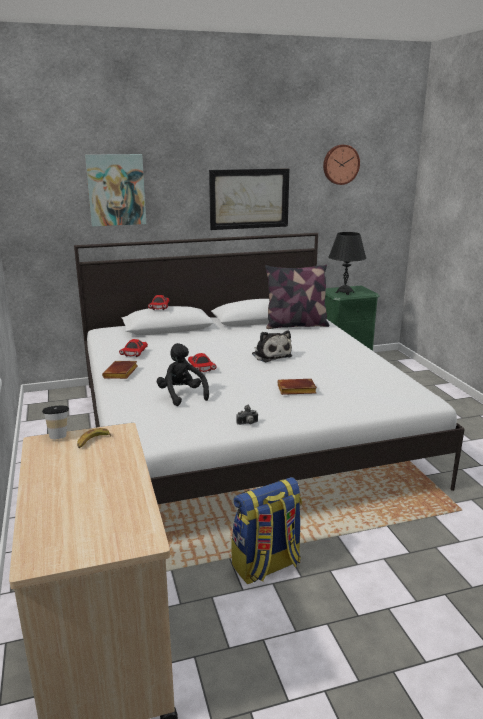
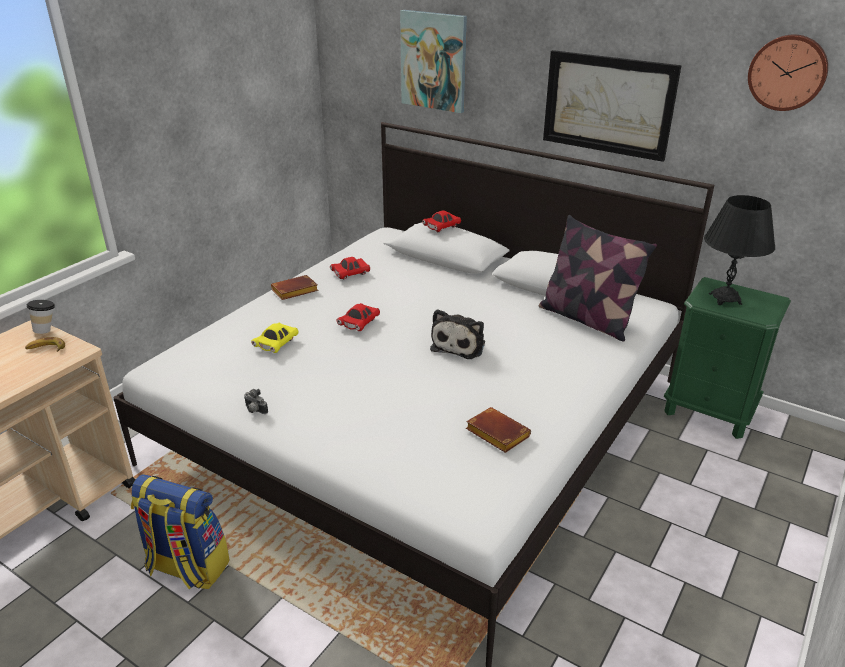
camera: 50 degrees right, 10 degrees up
black plush toy [157,343,209,406] -> yellow toy car [251,323,298,353]
brown book [278,379,317,395] -> brown book moved to [466,407,531,453]

